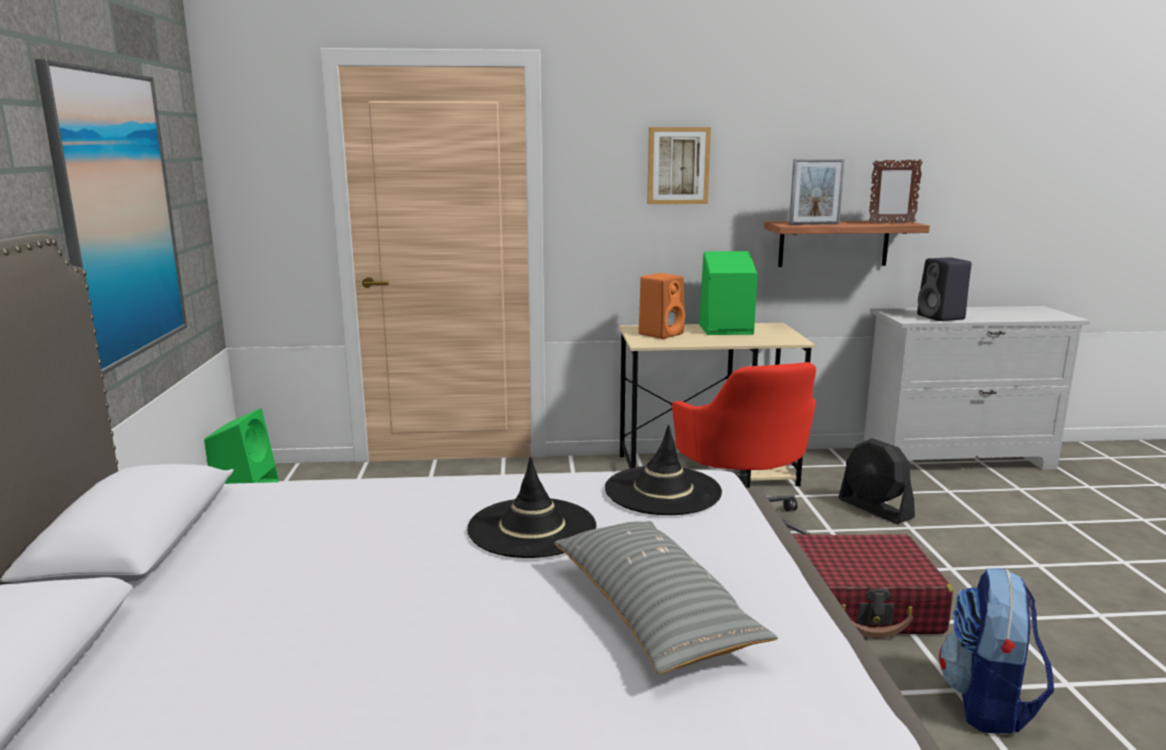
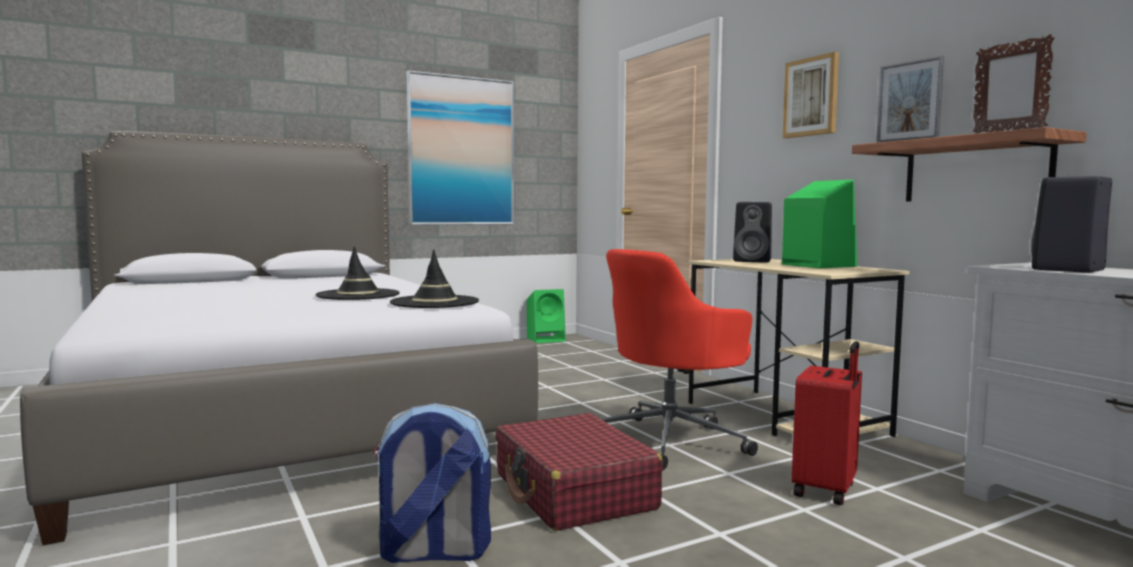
camera: 65 degrees right, 10 degrees down
grey pillow [554,521,778,674] -> none
orange speaker [638,273,685,339] -> black speaker [733,202,772,262]
black fan [838,438,915,524] -> red suitcase [792,341,862,505]

